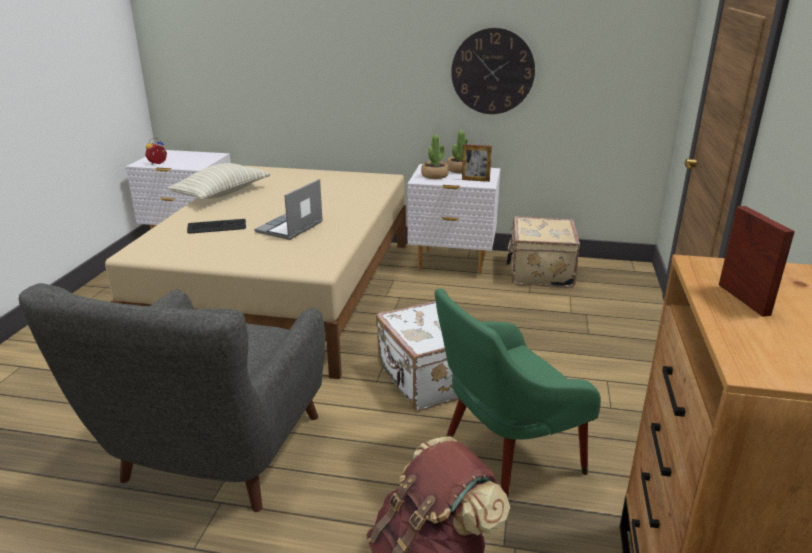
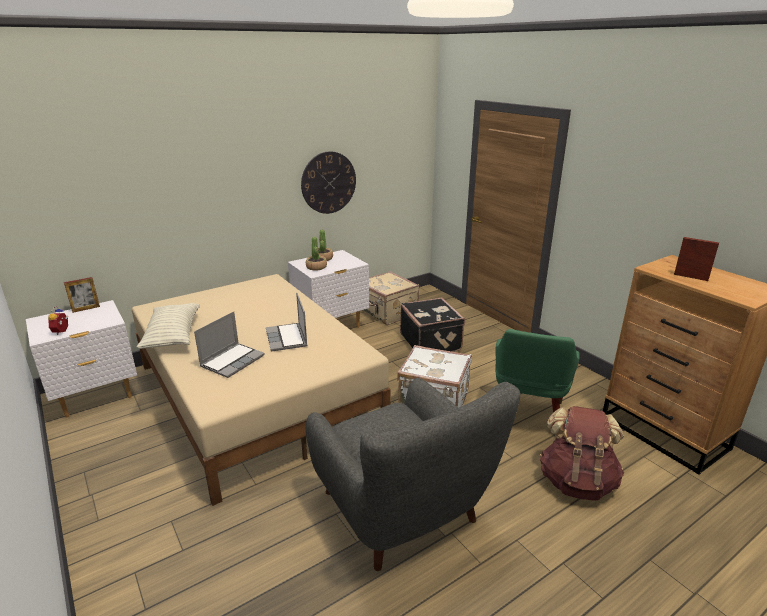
camera: 45 degrees left, 0 degrees up
keyboard [187,219,246,234] -> laptop [194,311,265,378]
picture frame [462,145,492,182] -> picture frame moved to [64,277,100,313]
none -> black suitcase [400,297,465,352]

